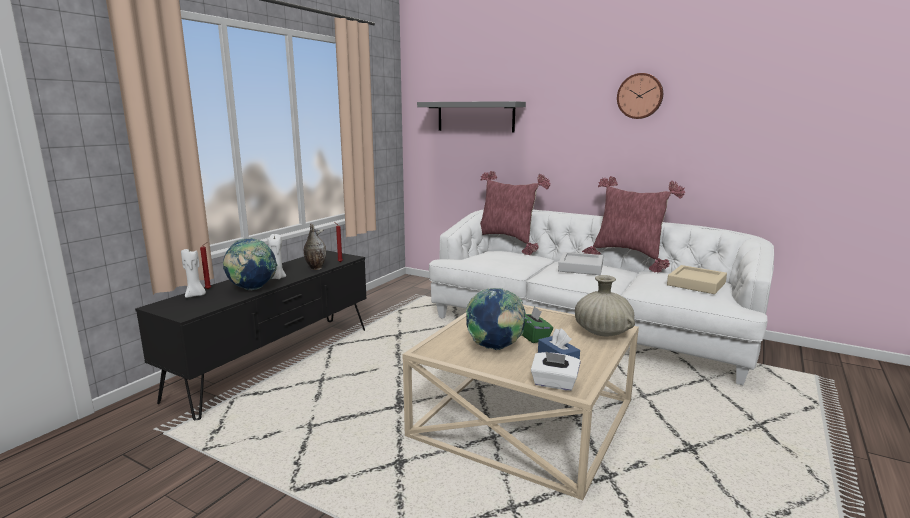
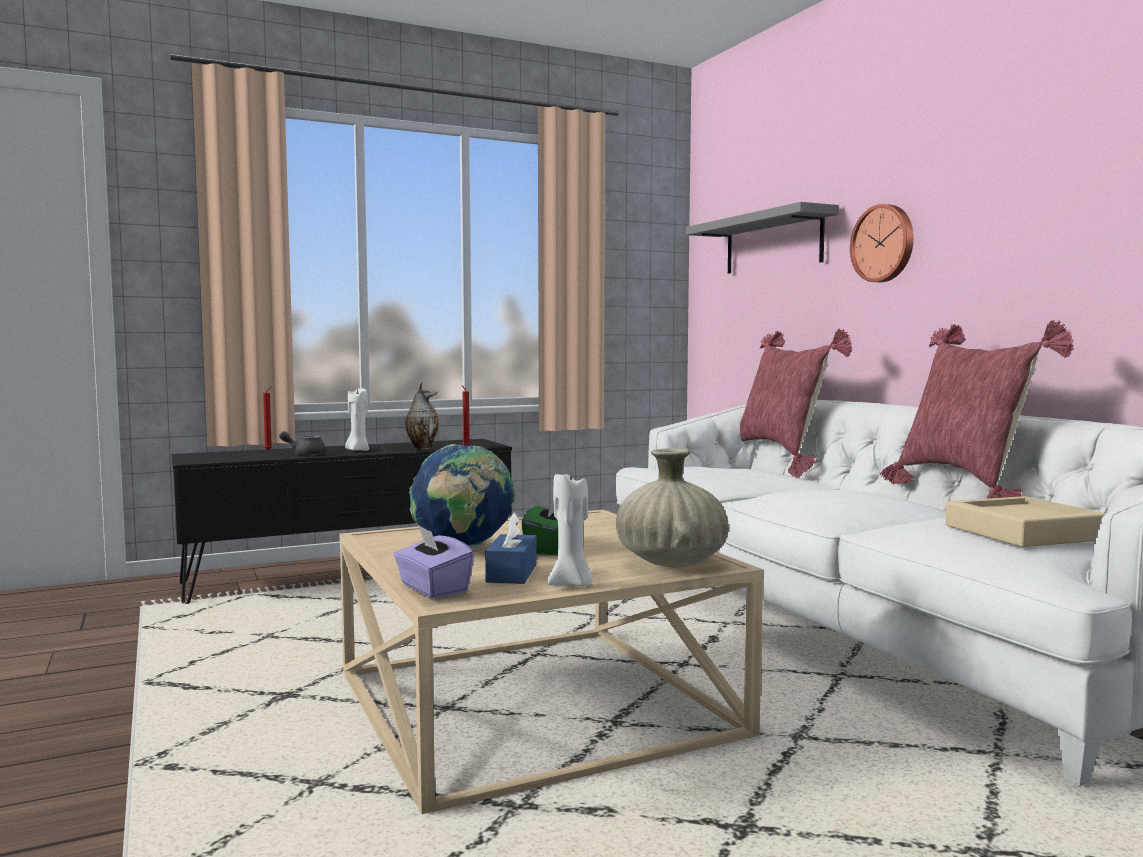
camera: 35 degrees right, 10 degrees down
white candle [181,249,206,298] -> white candle moved to [547,474,592,586]
globe [223,238,278,290] -> grey teapot [279,431,326,456]
white tissue box [531,352,581,391] -> purple tissue box [394,525,474,598]
grey tray [558,252,603,275] -> none
wall clock [617,73,663,119] -> wall clock moved to [850,204,914,282]

